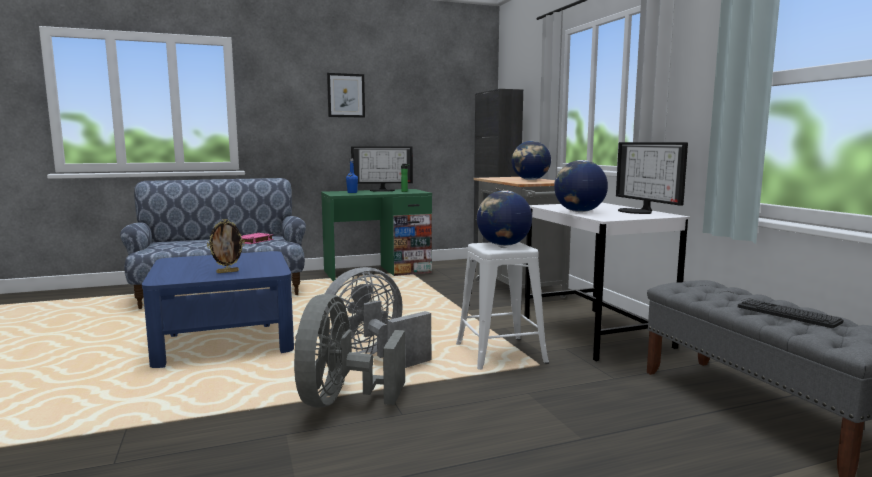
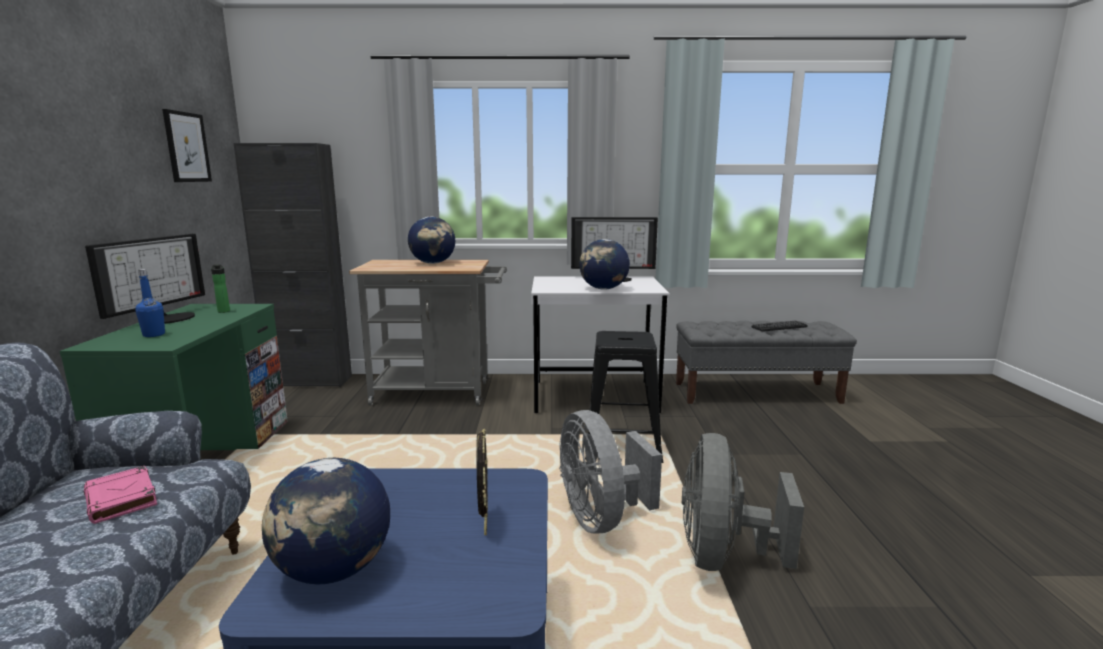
camera: 70 degrees left, 5 degrees up
grey fan [294,294,405,408] -> grey fan turned 75 degrees clockwise [682,433,804,571]
picture [327,73,365,118] -> picture moved to [162,109,212,182]
white stool [456,242,549,370] -> black stool [585,331,663,463]
globe [477,190,532,246] -> globe moved to [262,458,390,585]

